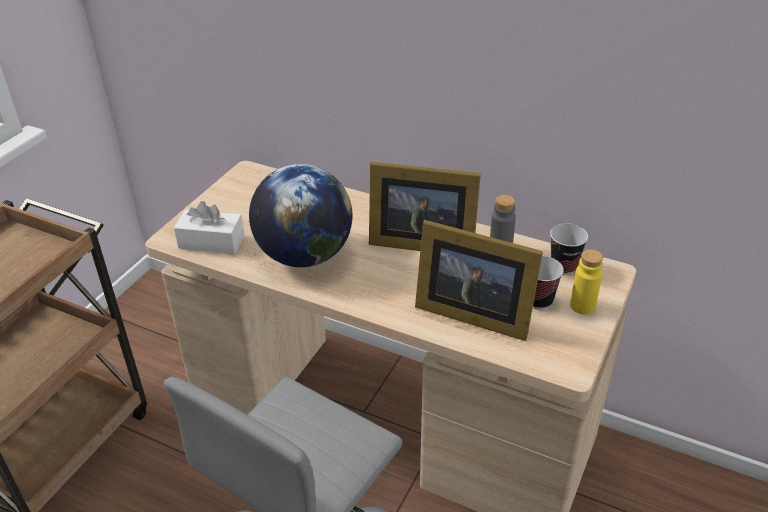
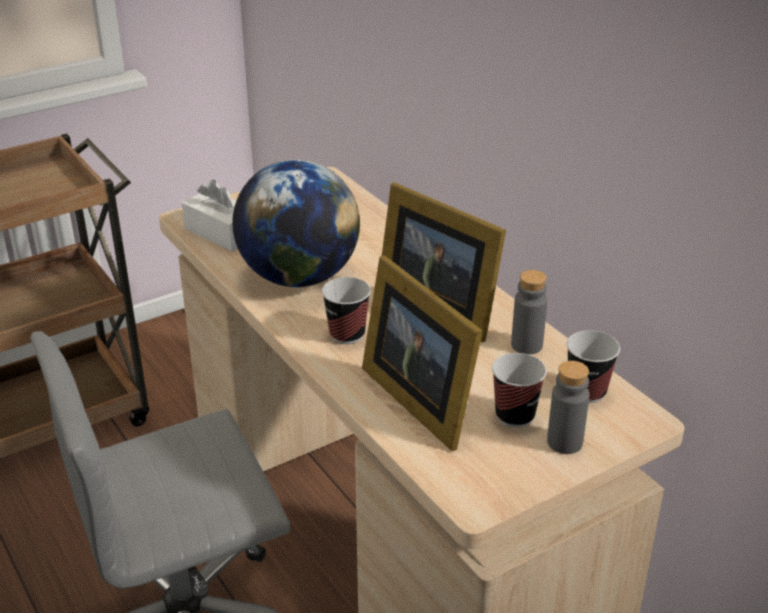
camera: 30 degrees right, 5 degrees down
yellow bottle [570,249,603,314] -> grey bottle [547,361,590,454]
none -> cup [322,277,371,344]

